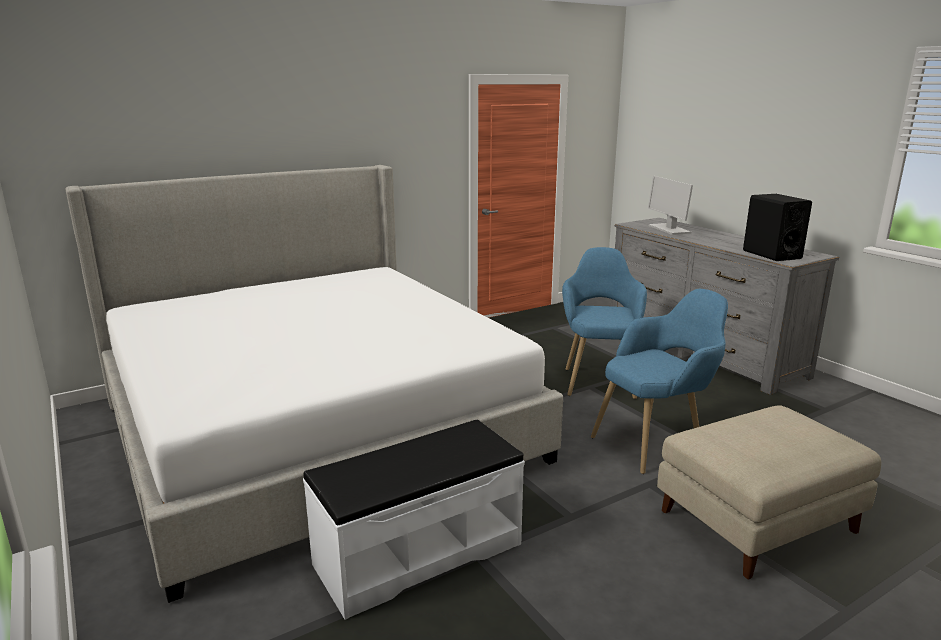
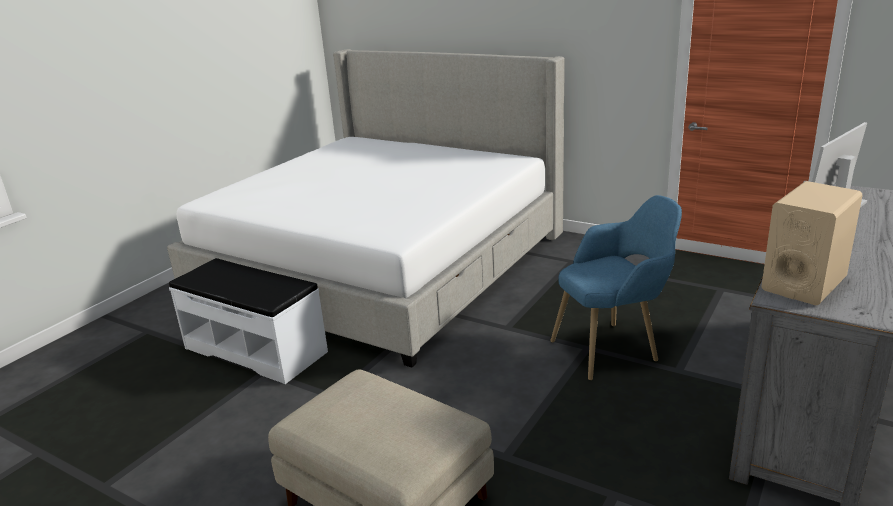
camera: 65 degrees right, 5 degrees up
blue armchair [591,289,728,474] -> none
black speaker [743,194,812,261] -> beige speaker [761,181,863,305]

